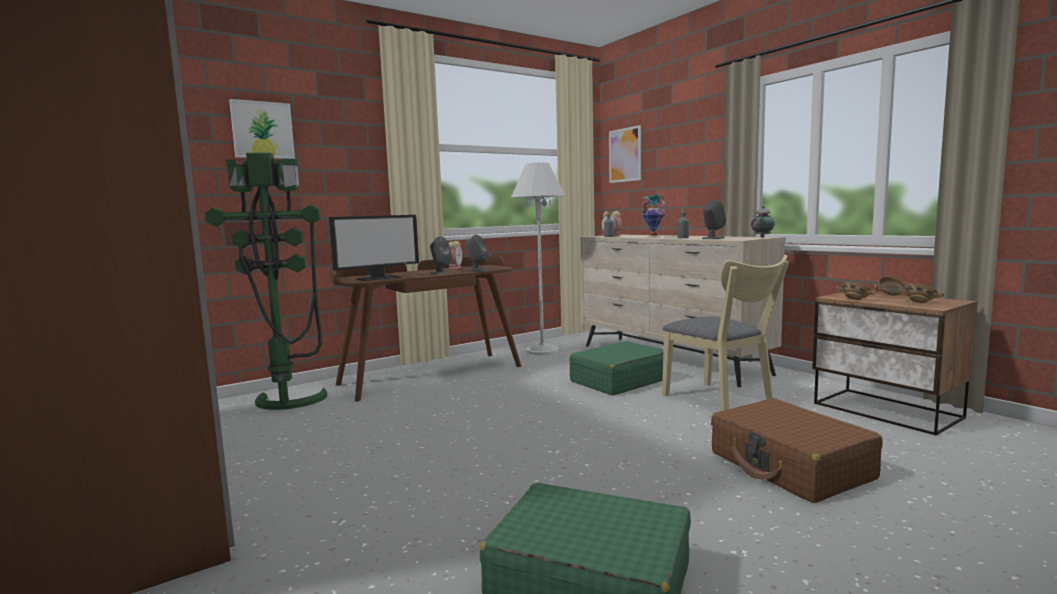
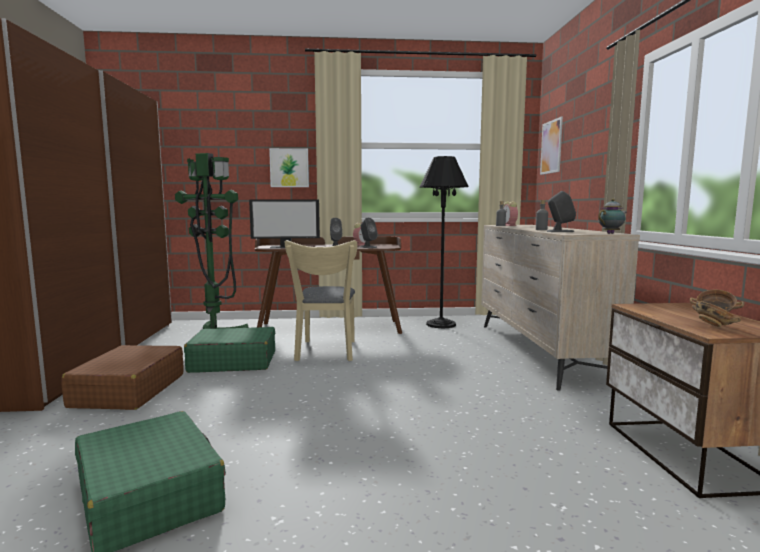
camera: 30 degrees right, 0 degrees up
picture [229,99,295,159] -> picture moved to [269,148,309,187]
white floor lamp [511,163,565,355] -> black floor lamp [419,156,469,328]
green suitcase [569,341,664,396] -> green suitcase moved to [184,327,275,373]
vase [642,195,665,238] -> none
beige chair [662,255,789,411] -> beige chair moved to [285,240,357,361]
brown suitcase [711,398,883,503] -> brown suitcase moved to [61,345,184,410]
bowl [836,282,877,300] -> none

